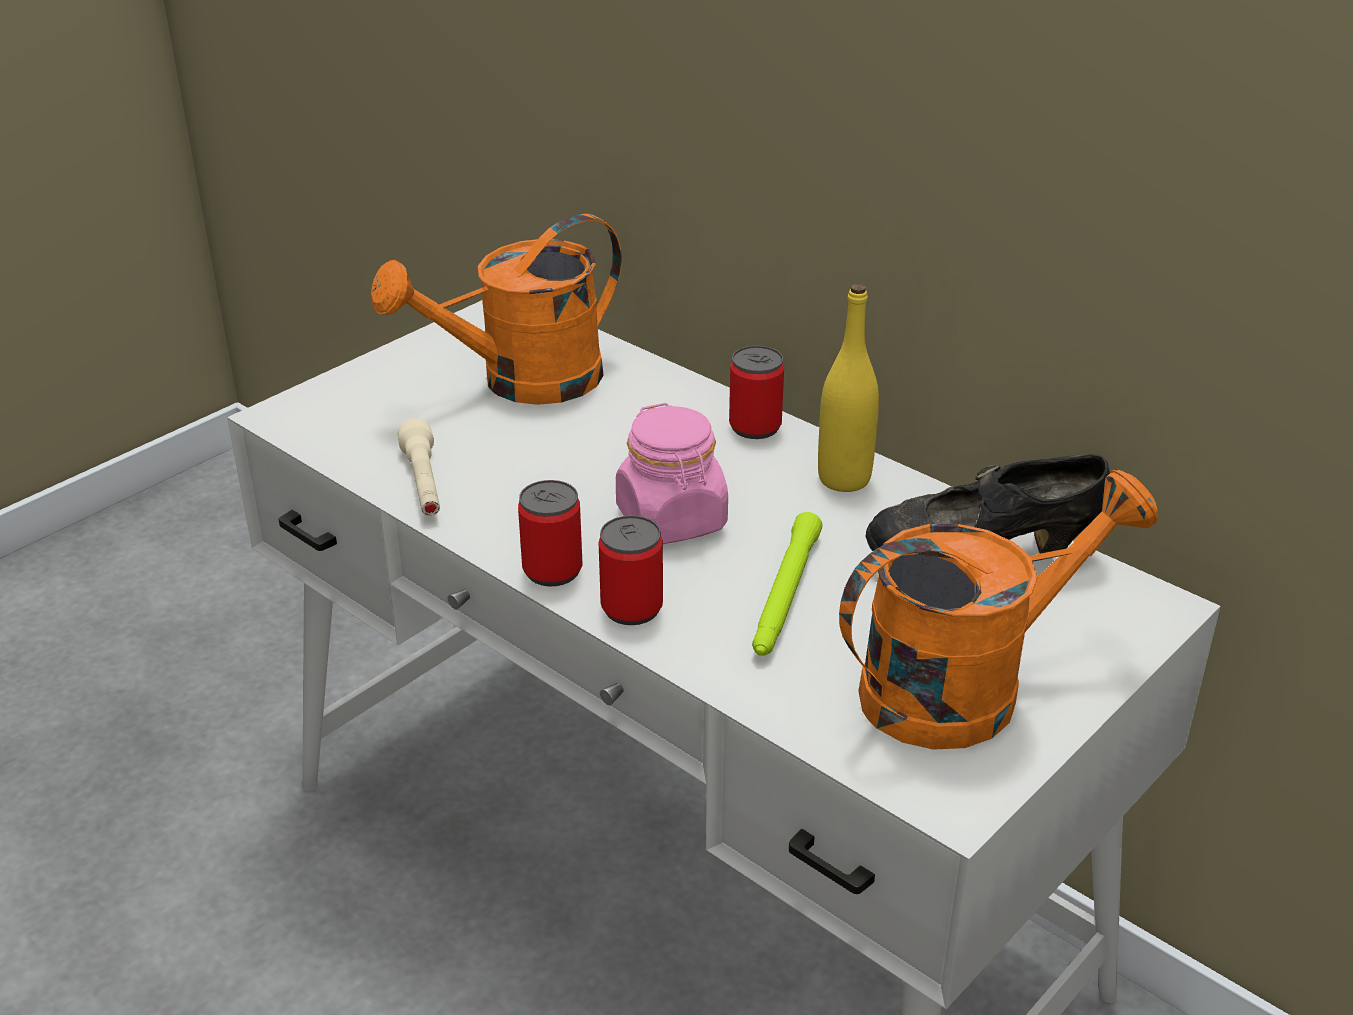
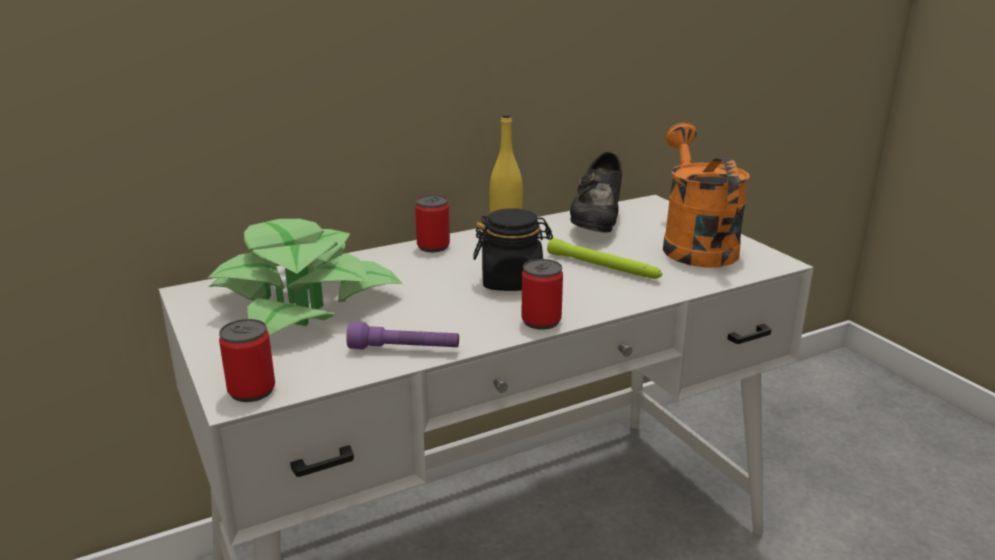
camera: 70 degrees left, 10 degrees down
orange watering can [370,214,622,405] -> potted plant [208,219,403,335]
beige flashlight [398,418,440,516] -> purple flashlight [346,322,459,350]
can [599,515,663,625] -> can moved to [219,319,275,402]
pink jar [616,403,728,544] -> black jar [473,208,553,291]

